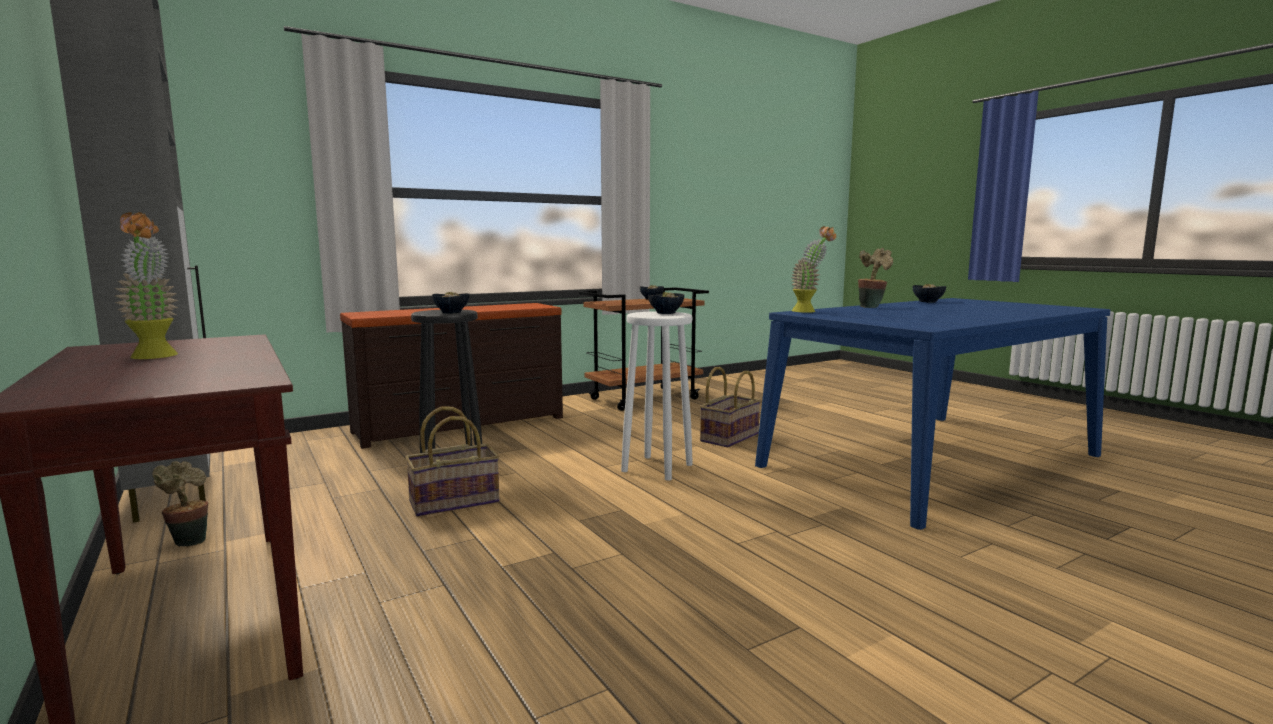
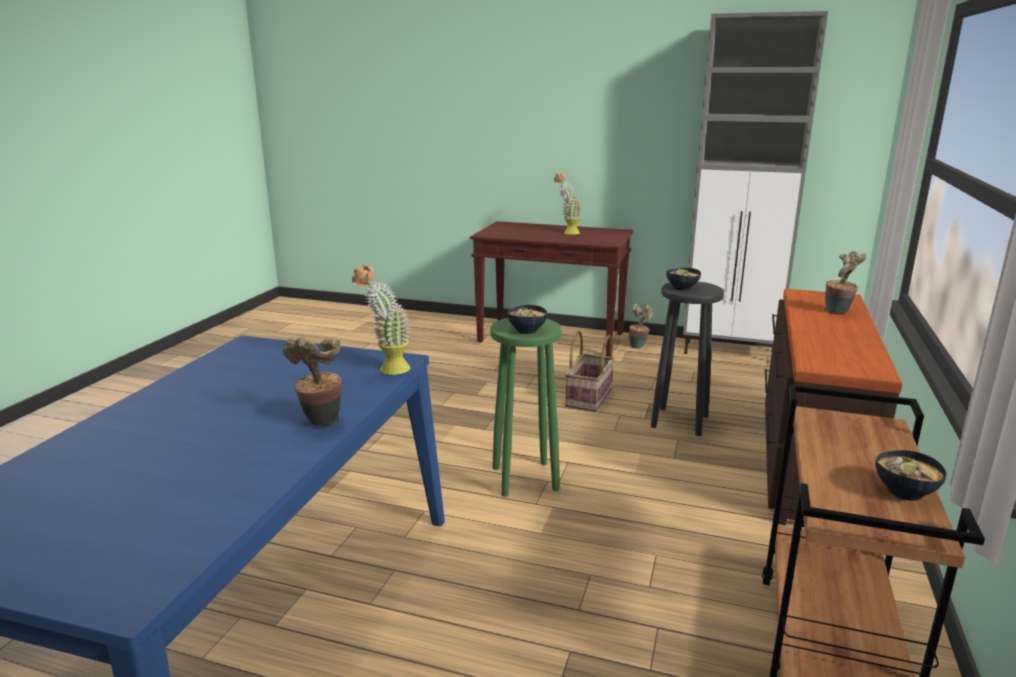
camera: 140 degrees right, 10 degrees up
white stool [621,311,693,481] -> green stool [490,318,562,497]
basket [700,367,761,448] -> none
bowl [913,284,946,303] -> none
none -> potted plant [825,251,866,313]

